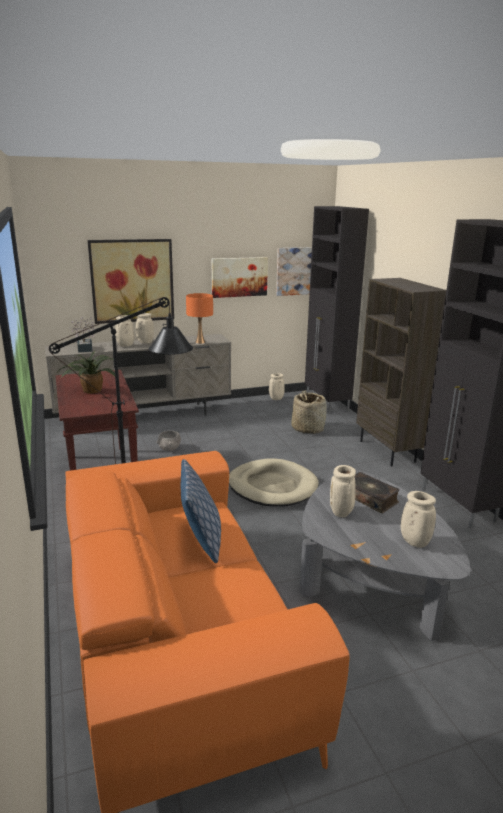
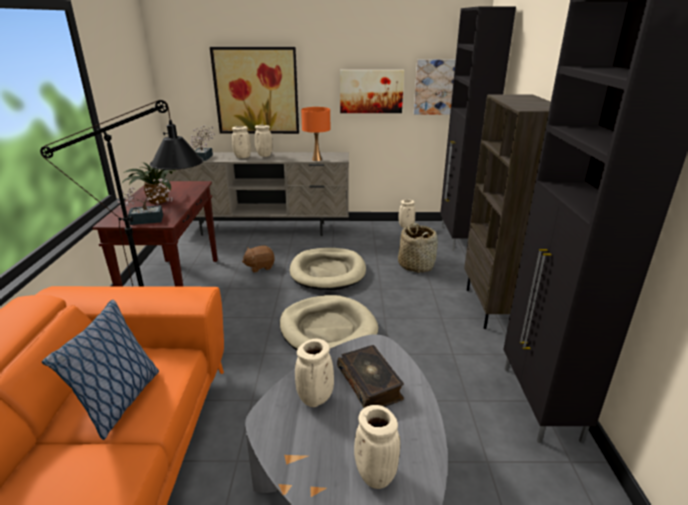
camera: 20 degrees right, 5 degrees up
grey bowl [157,431,181,451] -> brown plush toy [242,245,275,272]
none -> potted plant [117,179,173,225]
none -> beige dog bed [290,248,366,290]

